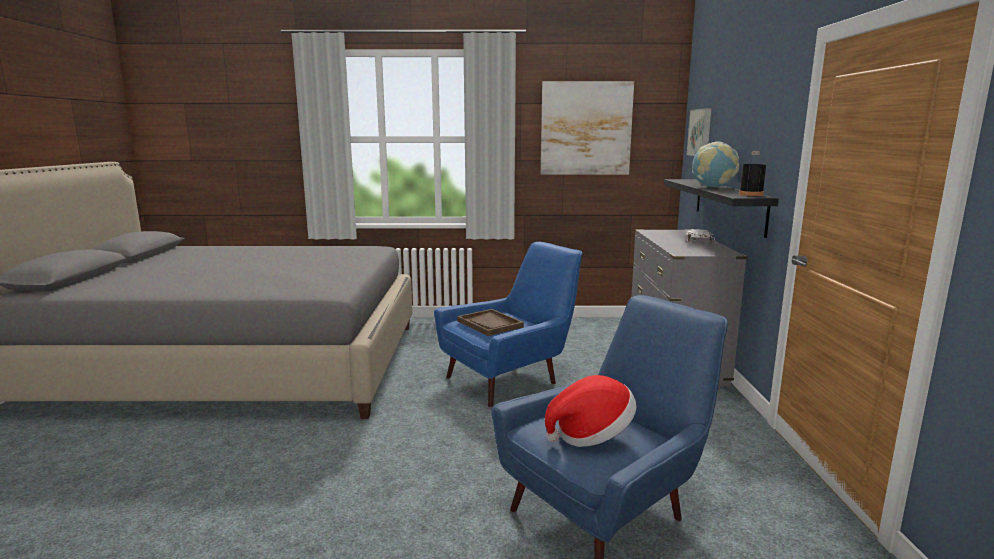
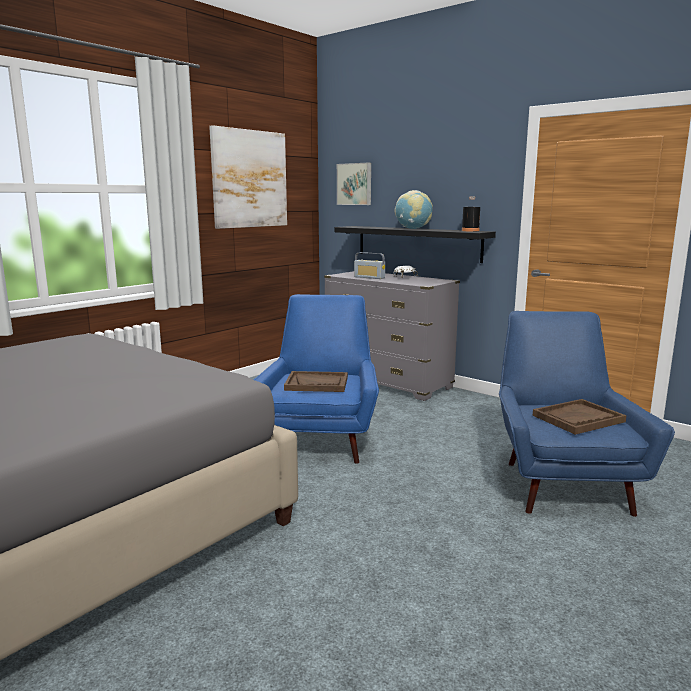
camera: 50 degrees left, 0 degrees up
hat [545,375,637,447] -> brown tray [533,399,627,435]
none -> radio [354,252,385,279]

